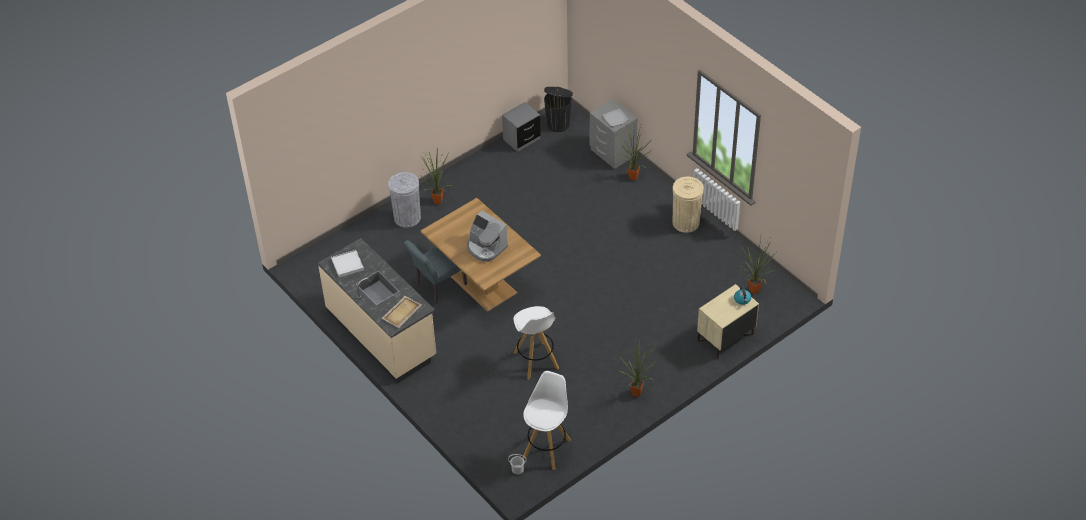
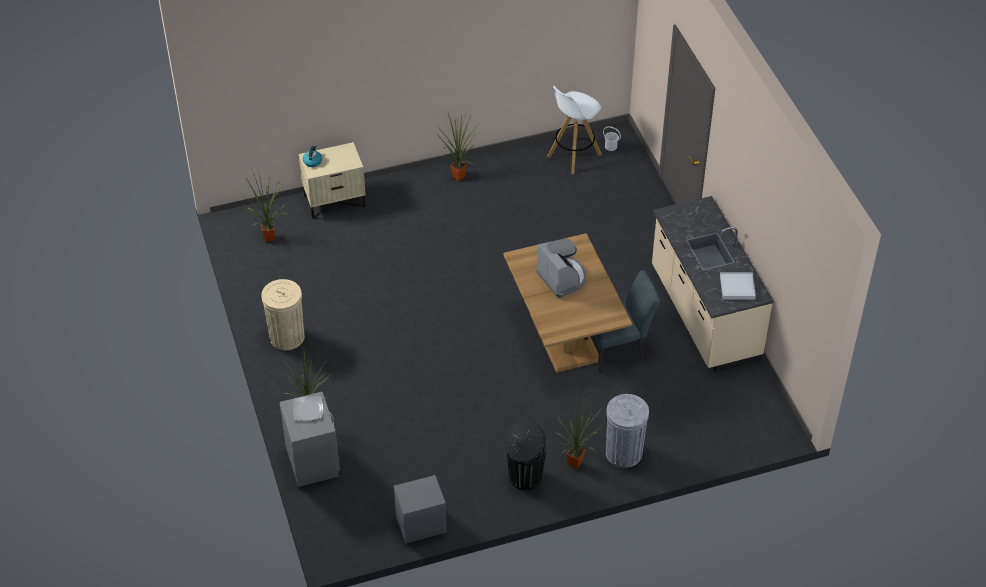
camera: 160 degrees left, 0 degrees up
beige tray [382,296,422,328] -> none
white stool [513,306,559,380] -> none
black trash can [544,87,573,132] -> black trash can moved to [504,421,547,490]

